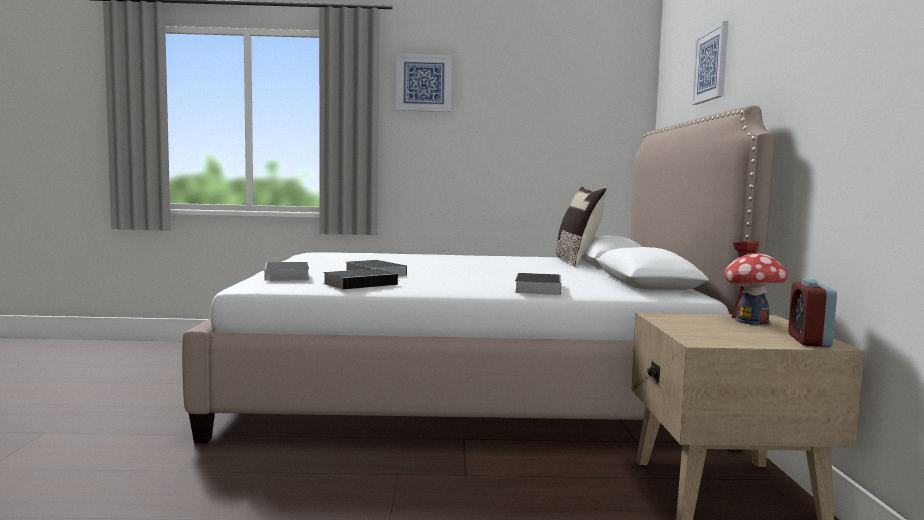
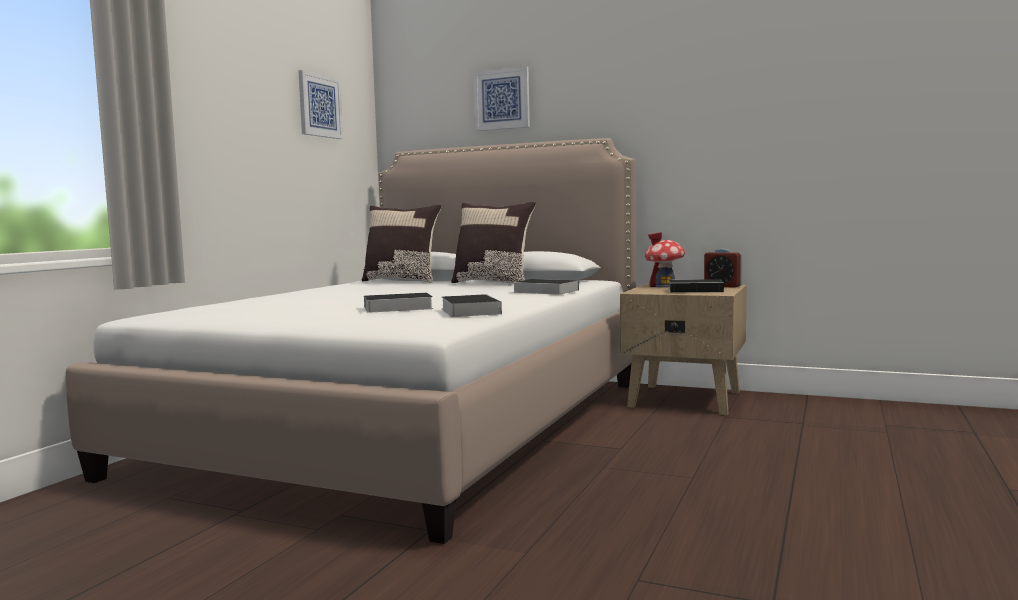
camera: 65 degrees left, 0 degrees up
book [264,262,309,282] -> book moved to [669,279,734,293]
picture [396,53,452,112] -> picture moved to [298,70,343,139]
none -> pillow [451,202,536,284]

